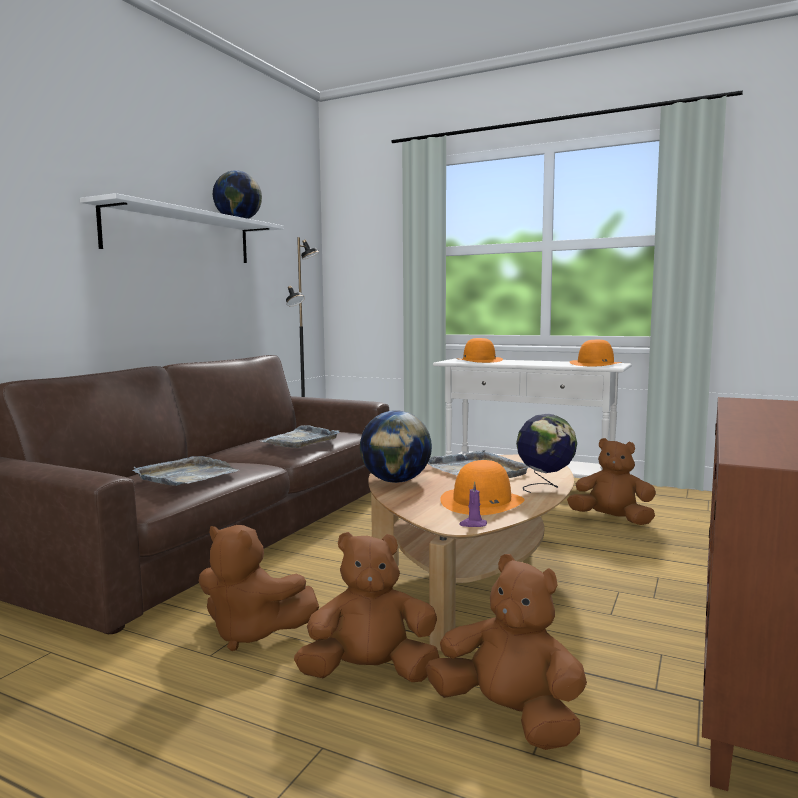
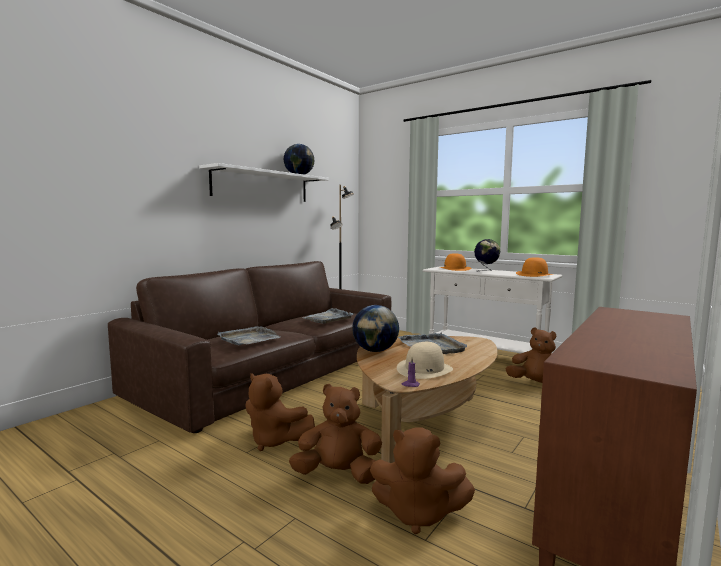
camera: 10 degrees right, 0 degrees up
brown plush toy [425,554,587,750] -> brown plush toy turned 150 degrees clockwise [370,428,475,534]
orange hat [440,460,525,515] -> beige hat [397,342,453,379]
globe [516,414,577,493] -> globe moved to [474,239,500,272]

